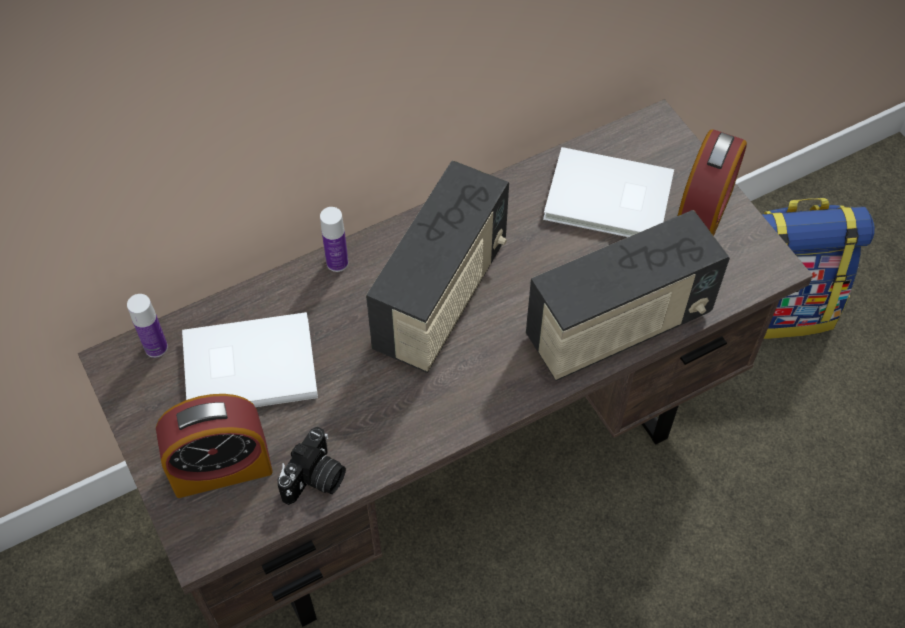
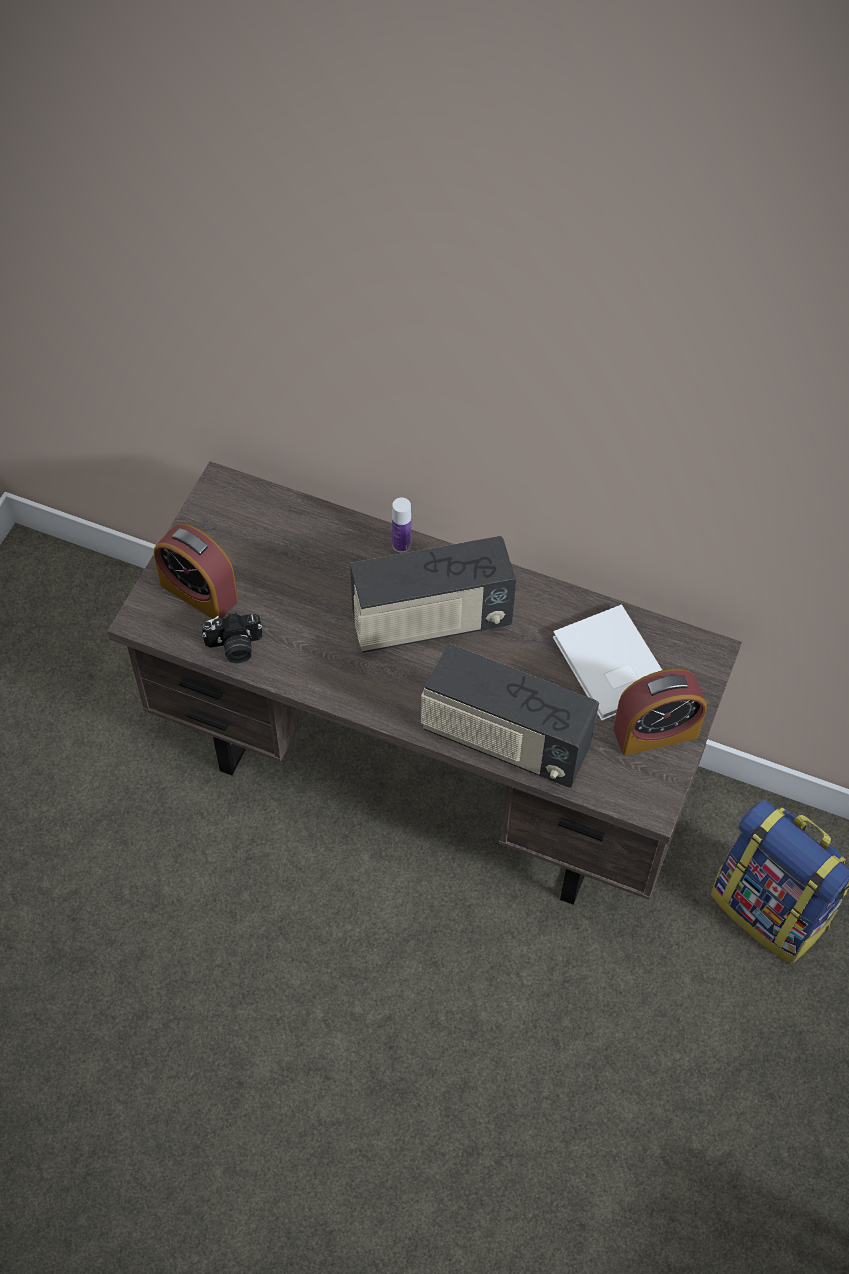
camera: 50 degrees right, 0 degrees up
bottle [127,294,168,358] -> none
white book [182,312,318,407] -> none

